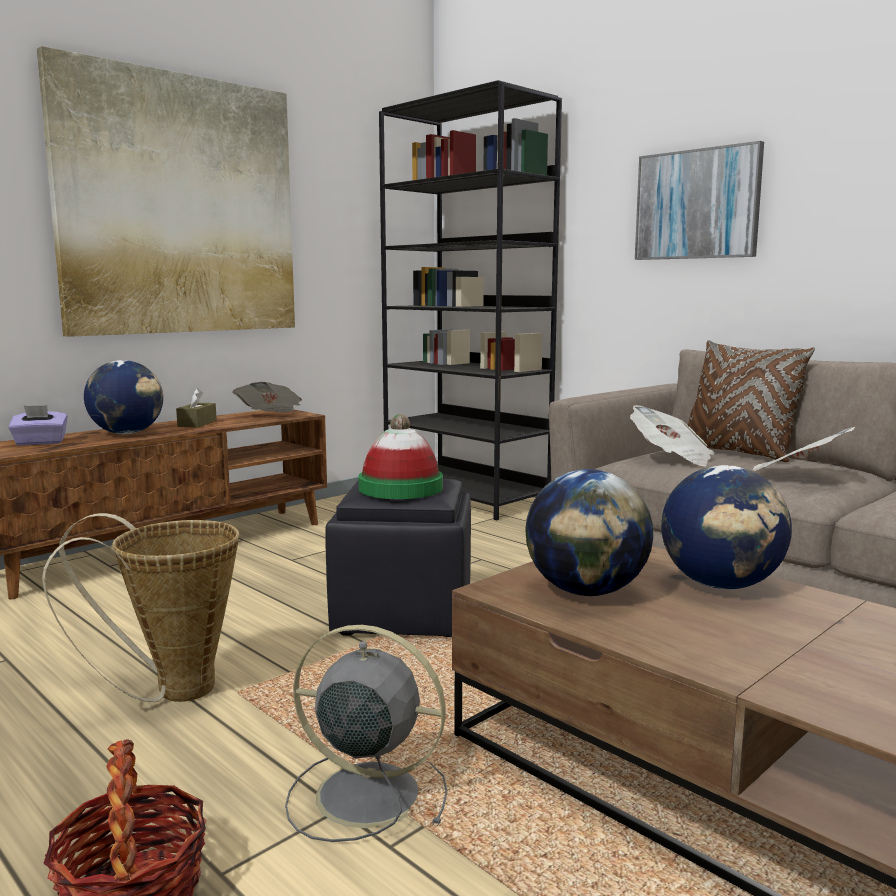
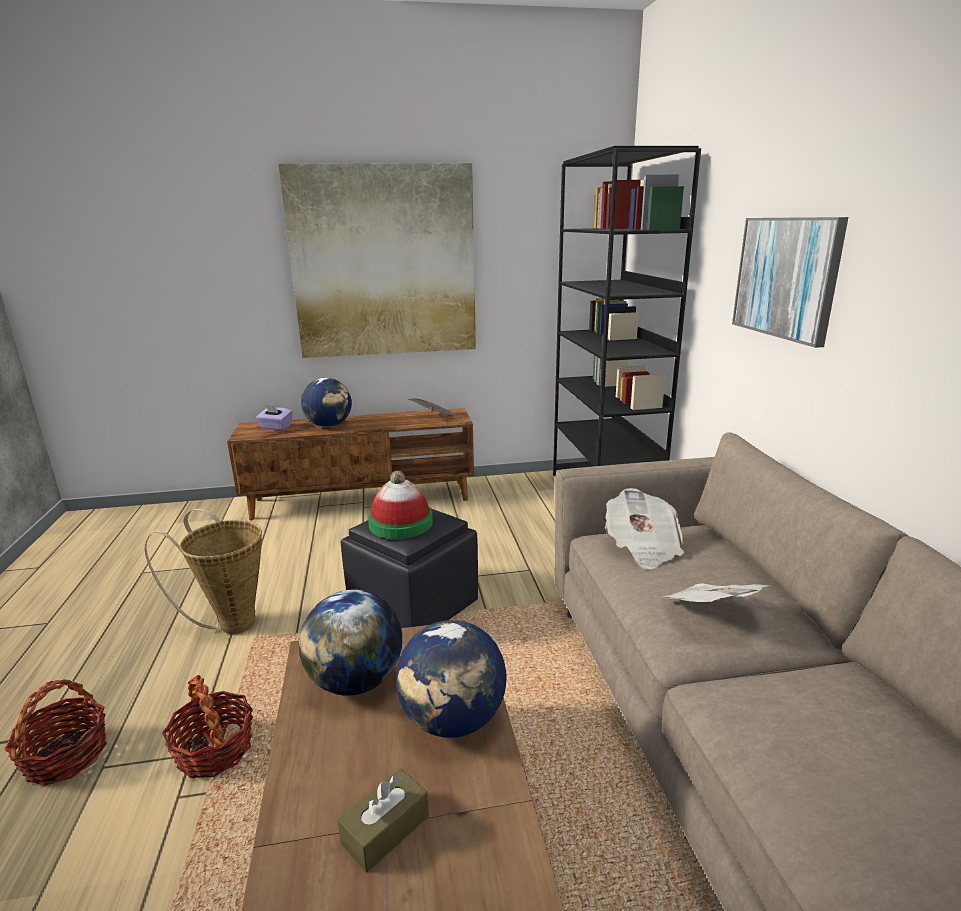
camera: 35 degrees right, 10 degrees up
brown tissue box [176,388,217,428] -> brown tissue box moved to [337,769,429,872]
grey fan [285,625,447,842] -> basket [162,675,253,778]
brown pillow [688,340,815,462] -> none

